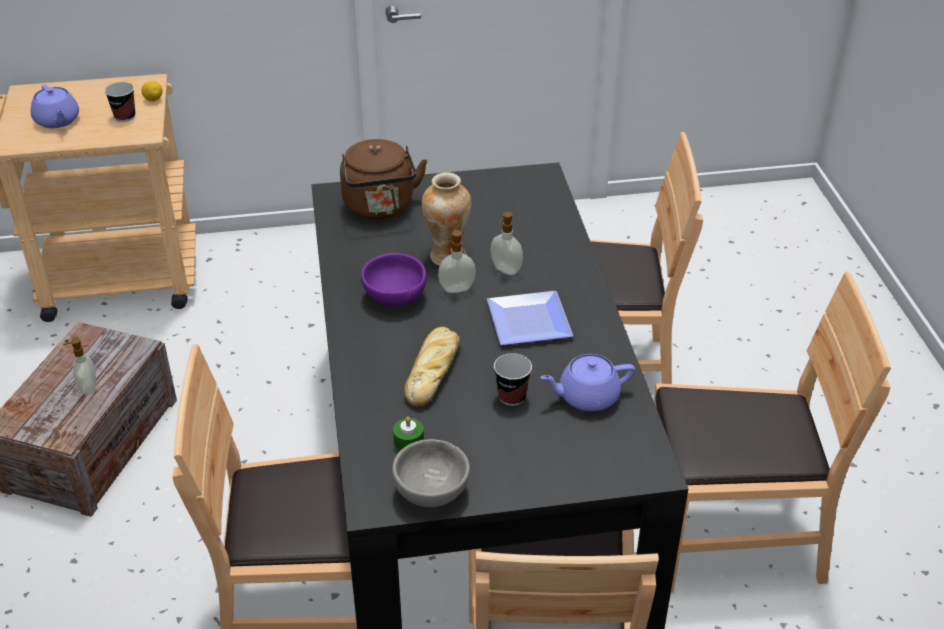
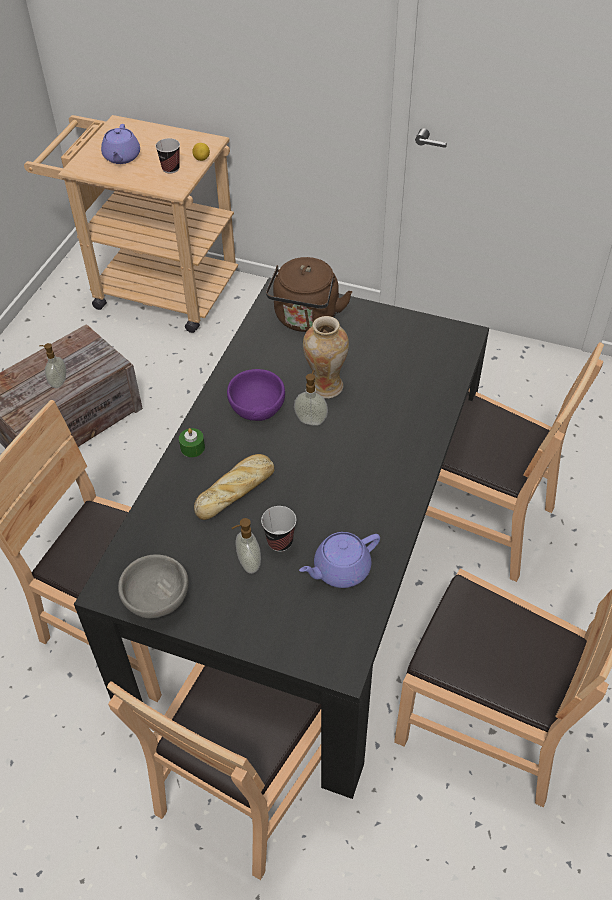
camera: 30 degrees right, 10 degrees up
green candle [393,417,424,452] -> green candle moved to [179,428,205,457]
plate [487,291,573,345] -> none
soap dispenser [491,212,523,275] -> soap dispenser moved to [232,518,261,574]
purple teapot [540,354,635,411] -> purple teapot turned 45 degrees counterclockwise [299,532,380,588]

